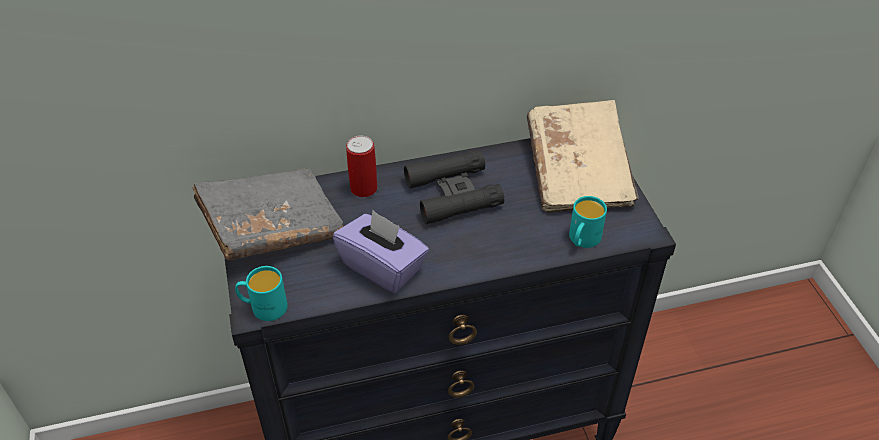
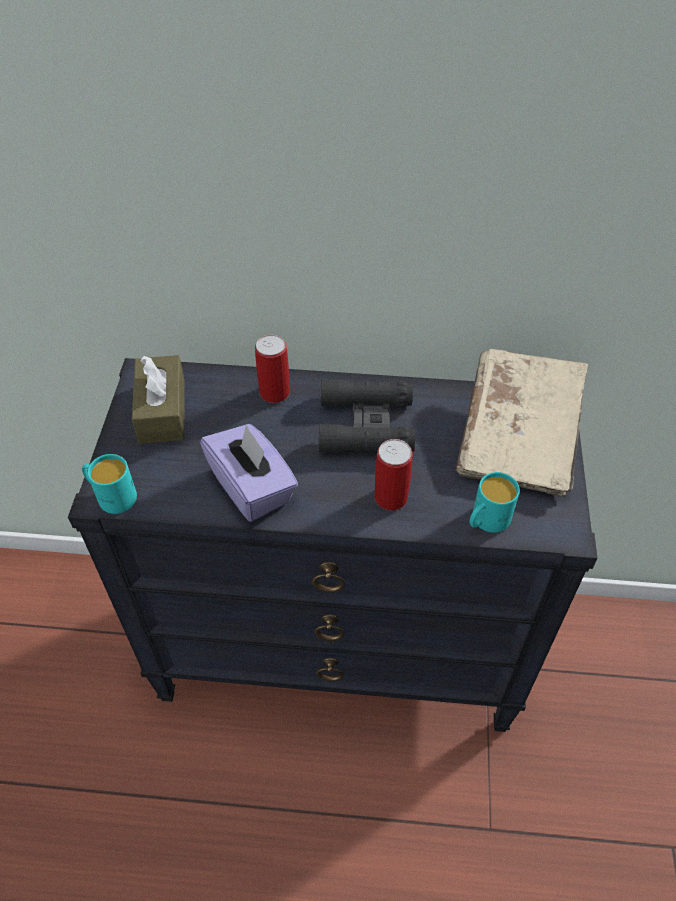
camera: 20 degrees right, 5 degrees up
grey book [192,168,343,260] -> brown tissue box [132,355,185,444]
none -> can [374,439,413,510]

